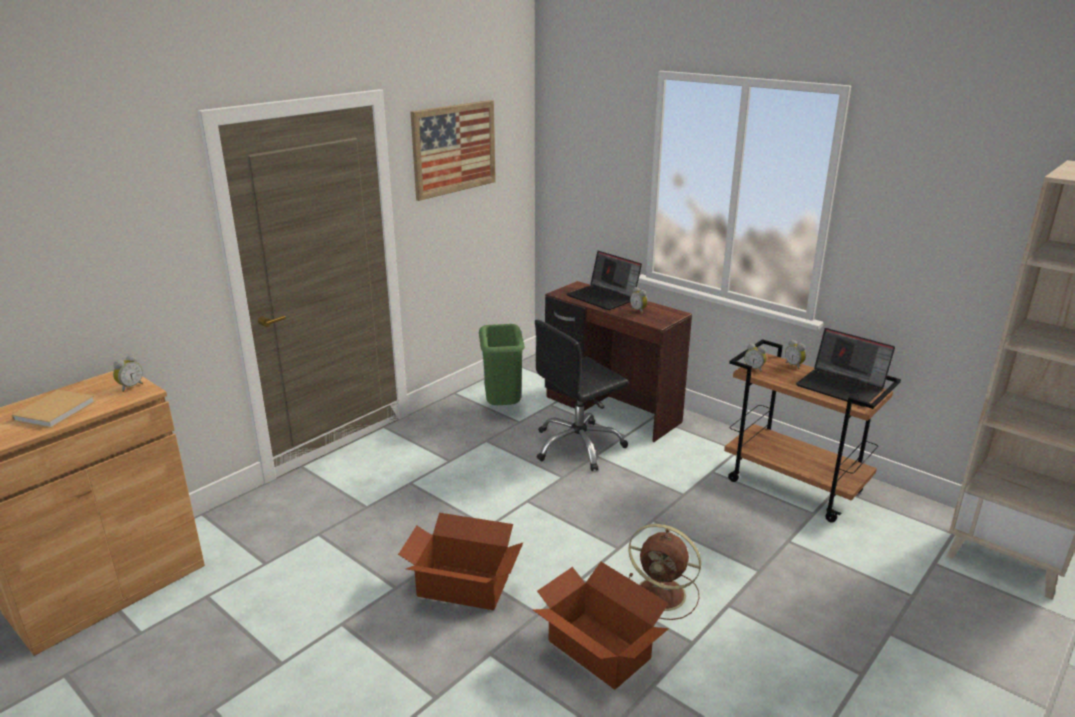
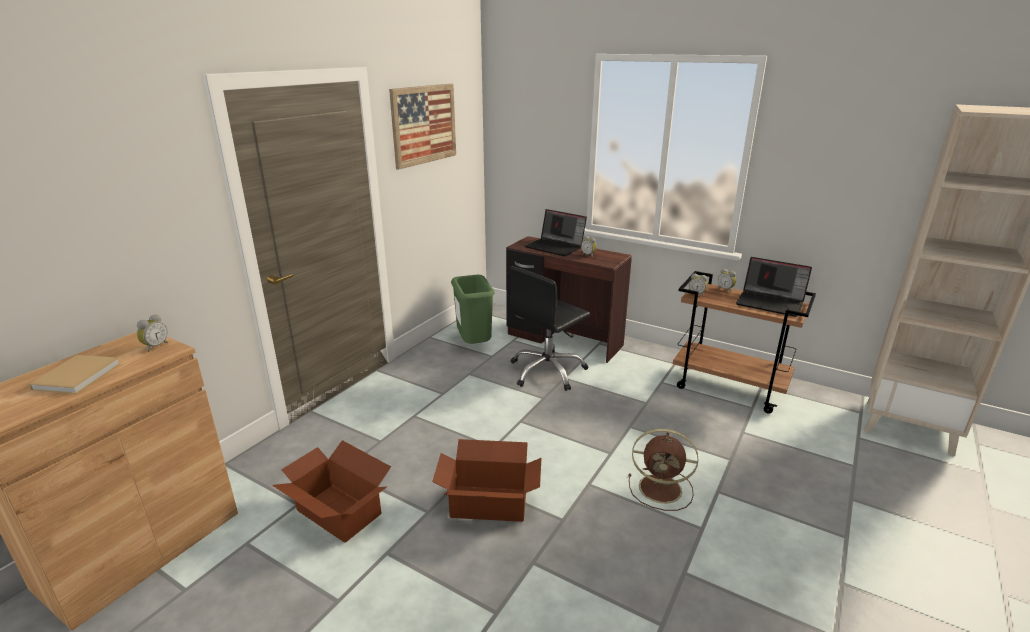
camera: 10 degrees left, 0 degrees up
cardboard box [533,562,669,690] -> cardboard box moved to [272,440,391,543]

